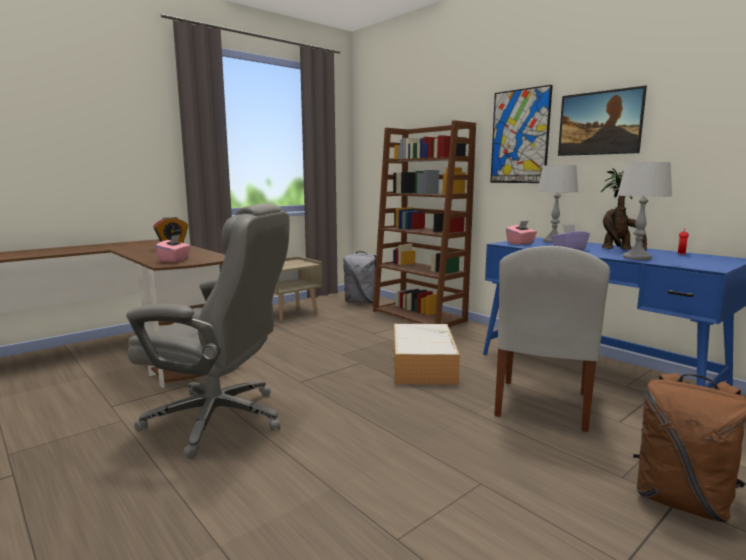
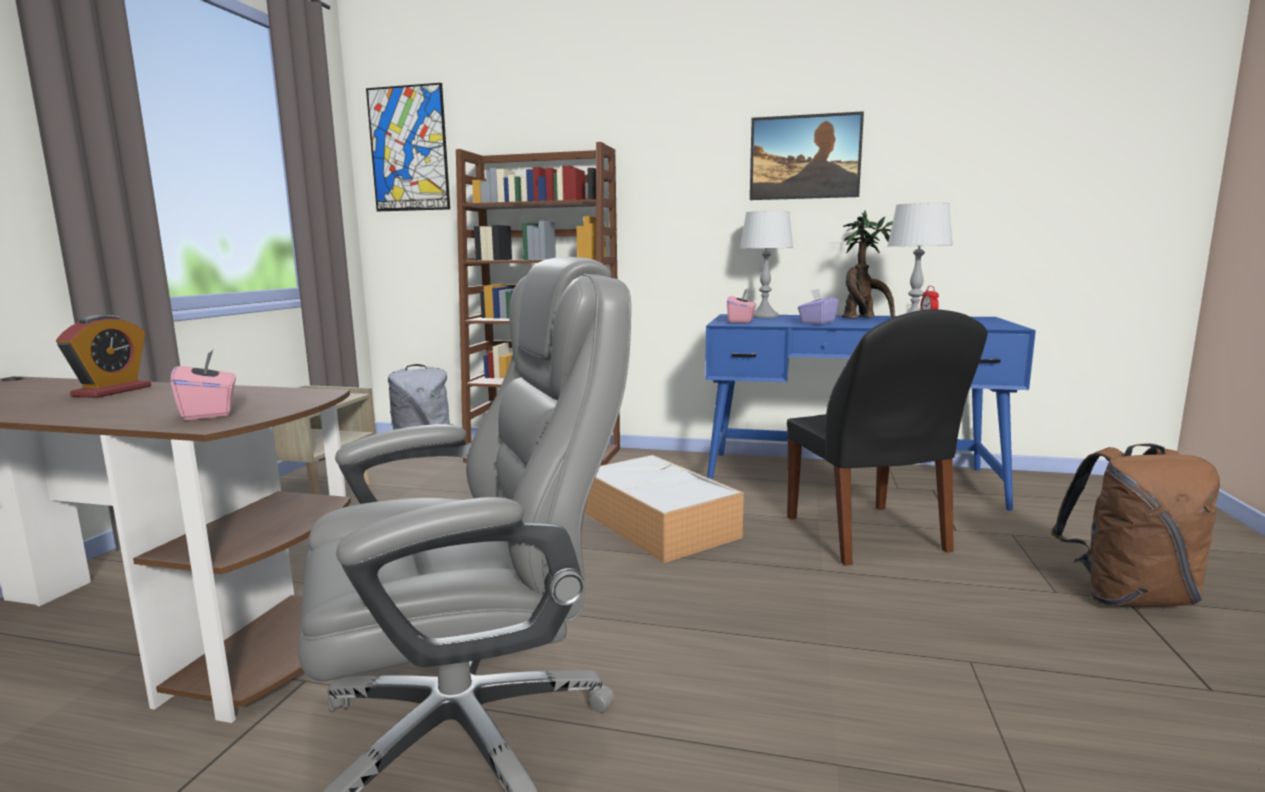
camera: 35 degrees left, 0 degrees up
picture [490,85,553,183] -> picture moved to [366,83,450,211]
white chair [494,246,610,432] -> black chair [787,309,987,566]

